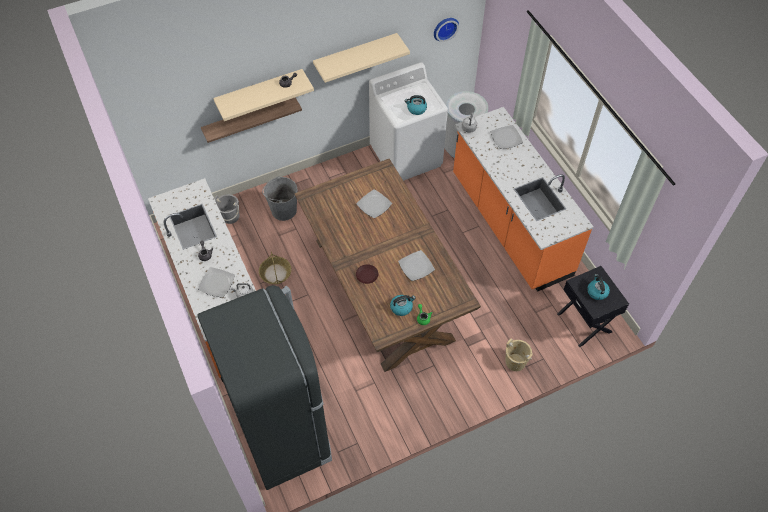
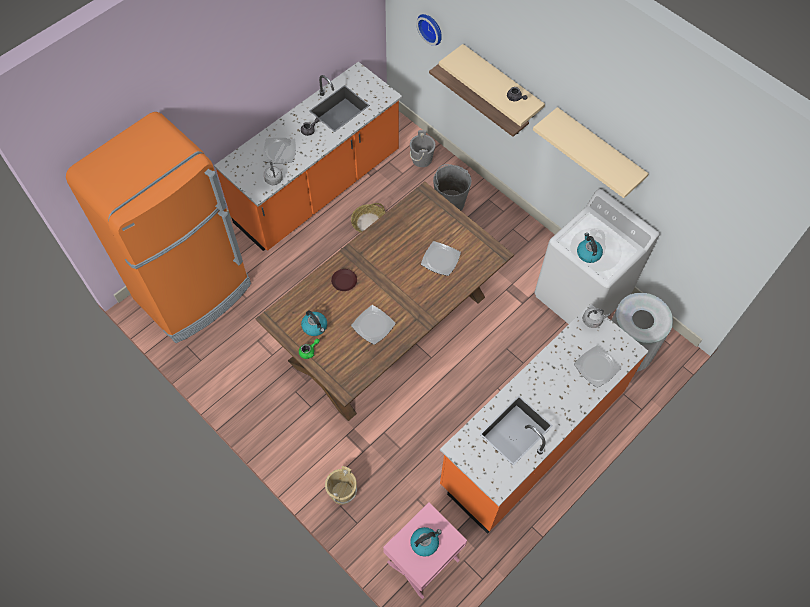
camera: 70 degrees right, 5 degrees up
black fridge [197,285,332,490] -> orange fridge [66,112,251,343]
wall clock [434,18,459,42] -> wall clock moved to [416,14,441,45]
black nightstand [557,266,629,347] -> pink nightstand [383,502,467,599]

